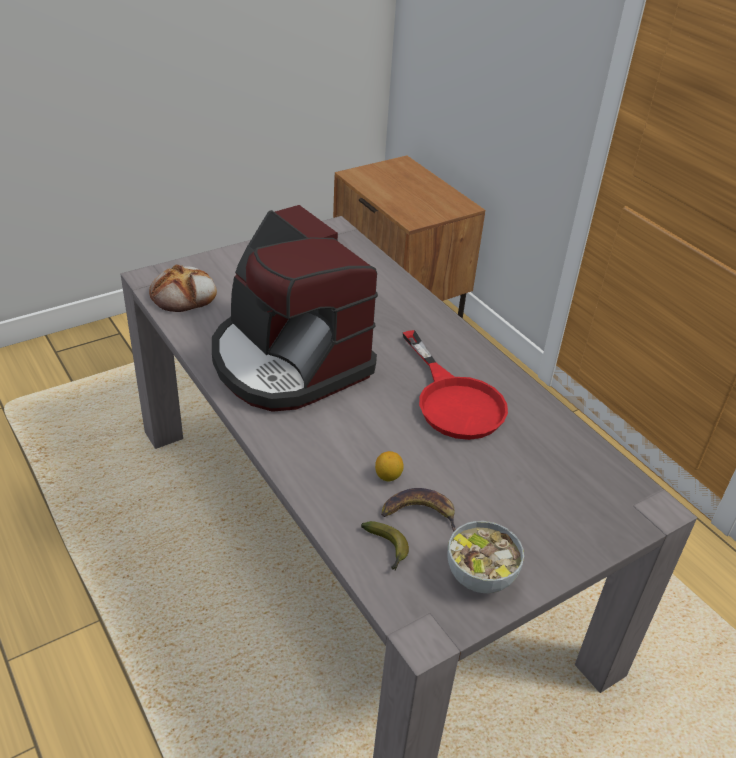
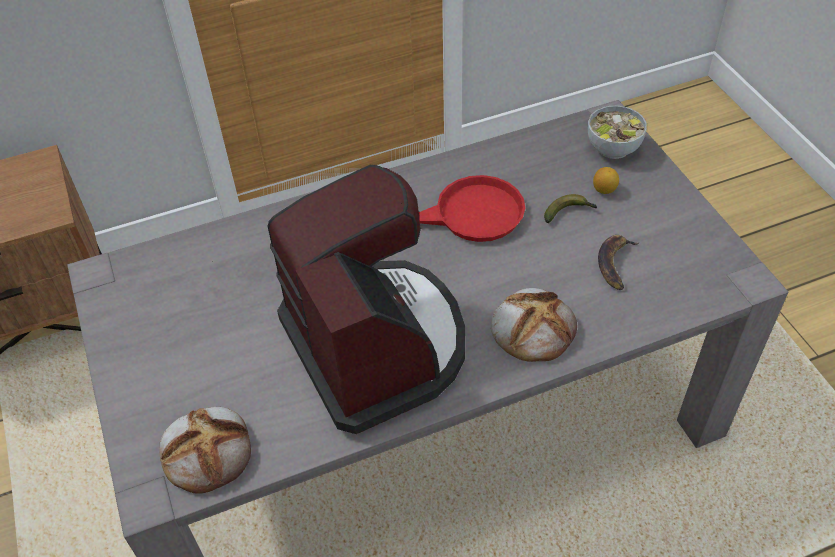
camera: 75 degrees left, 10 degrees up
coffee machine [212,205,378,412] -> coffee machine turned 90 degrees counterclockwise [268,164,465,434]
banana [361,521,409,571] -> banana moved to [544,194,597,223]
lemon [375,451,404,482] -> lemon moved to [593,167,619,194]
bowl [447,521,524,593] -> bowl moved to [588,106,647,159]
none -> bread [491,288,577,362]

